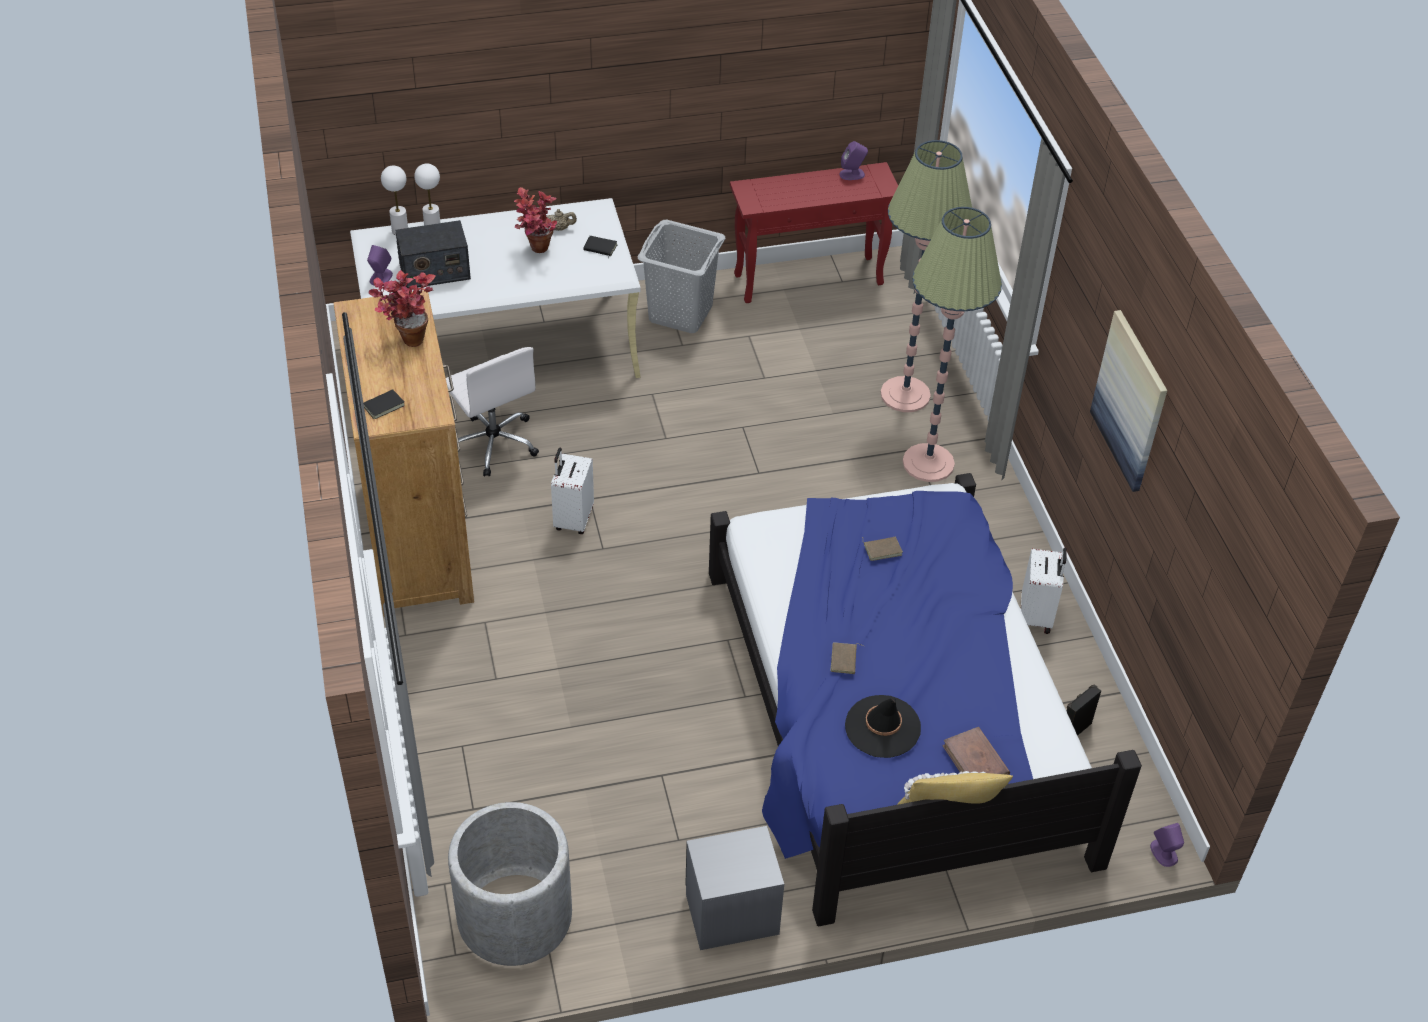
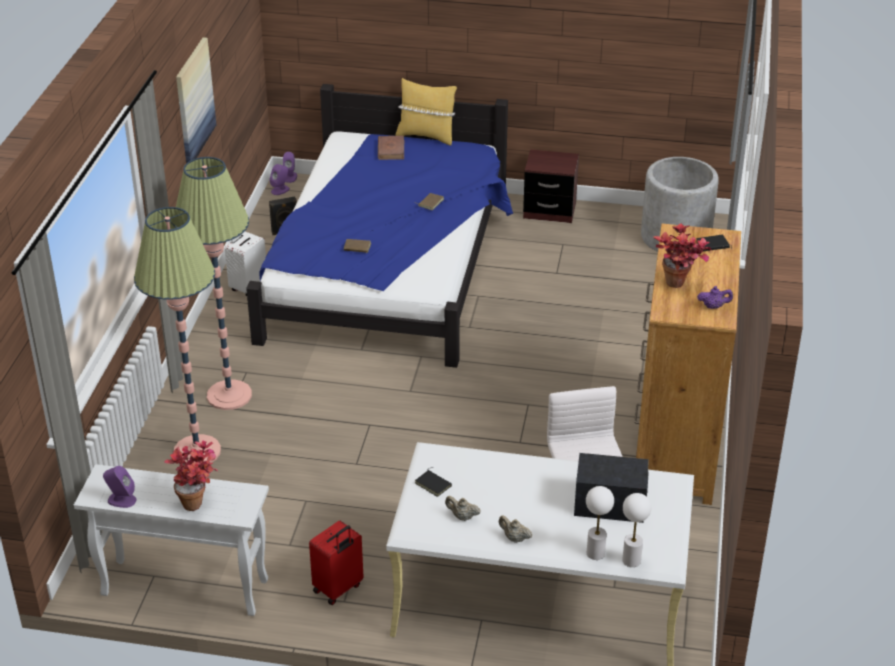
camera: 155 degrees left, 10 degrees down
purple speaker [367,245,393,285] -> purple speaker moved to [269,164,290,195]
potted plant [514,187,557,253] -> potted plant moved to [164,440,218,511]
white suitcase [551,448,594,534] -> none
grey laundry basket [638,220,725,333] -> red suitcase [309,521,363,605]
grey nightstand [685,826,784,950] -> brown nightstand [523,149,579,223]
red console table [730,162,898,303] -> white console table [74,464,269,616]
black hat [845,695,921,758] -> none
none -> beige teapot [499,515,532,543]
none -> purple teapot [697,286,733,309]

